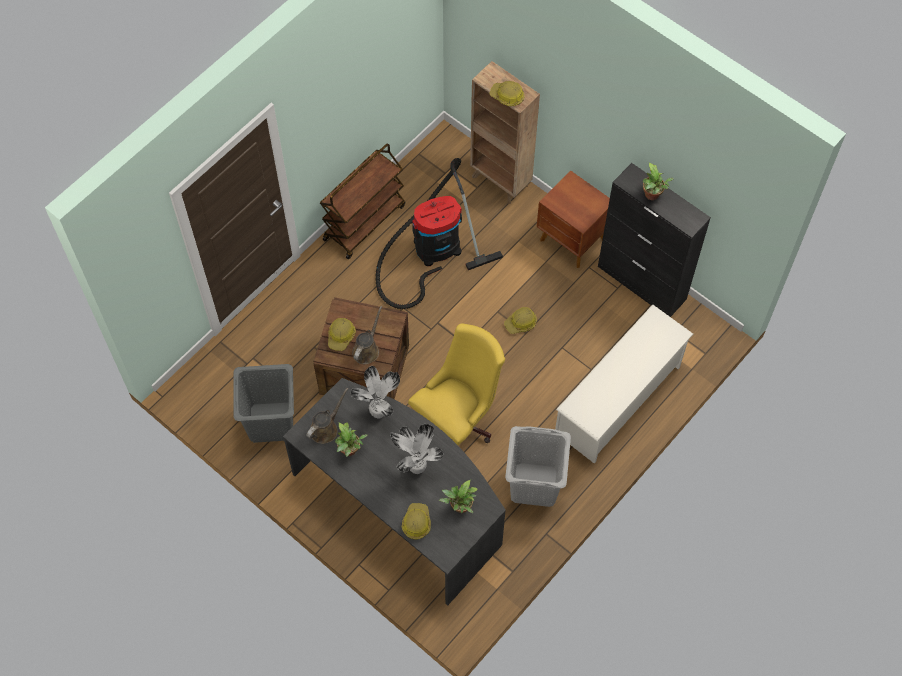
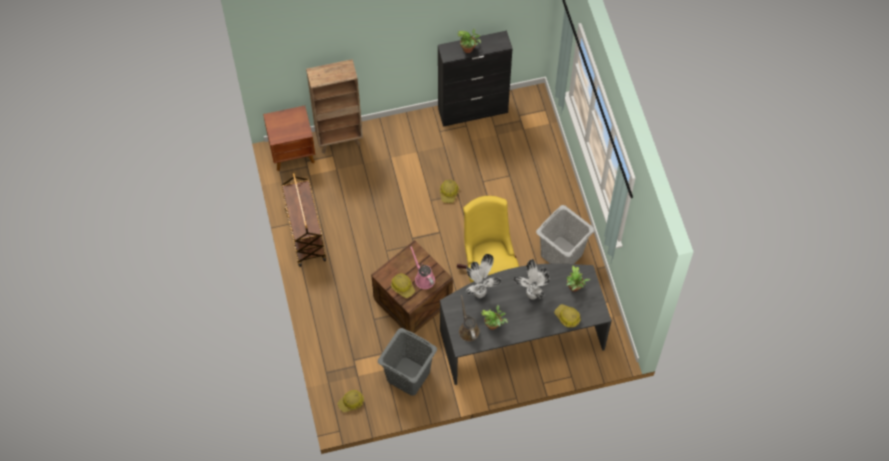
camera: 55 degrees left, 0 degrees up
brown watering can [352,306,382,364] -> pink watering can [410,246,435,289]
vacuum cleaner [375,158,503,309] -> none
hard hat [489,81,525,106] -> hard hat moved to [338,390,364,412]
brown nightstand [537,170,610,268] -> brown nightstand moved to [263,105,315,171]
white shoe rack [555,305,693,464] -> none

